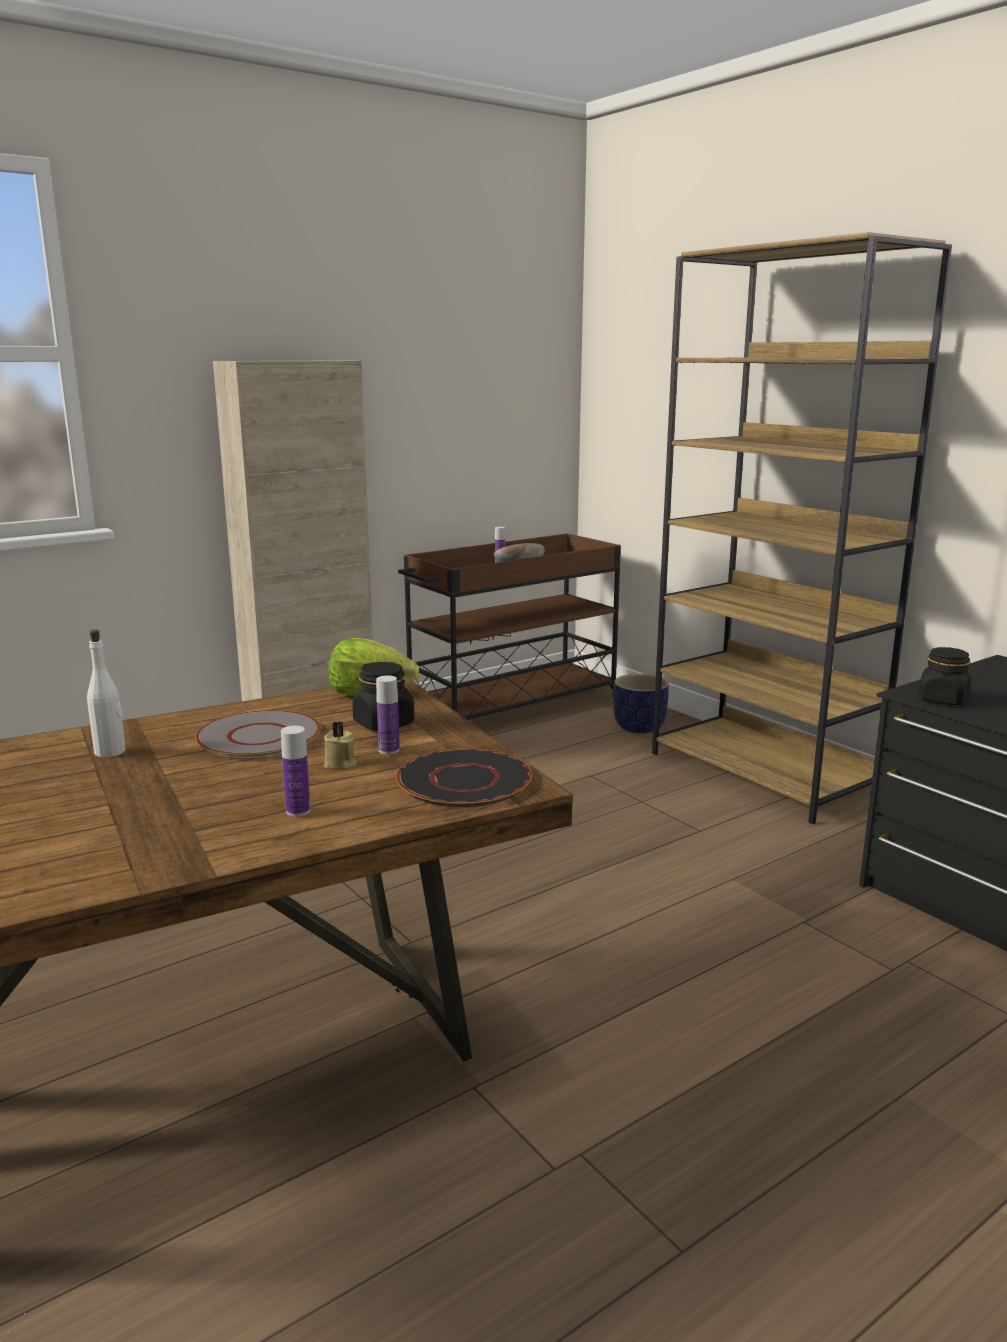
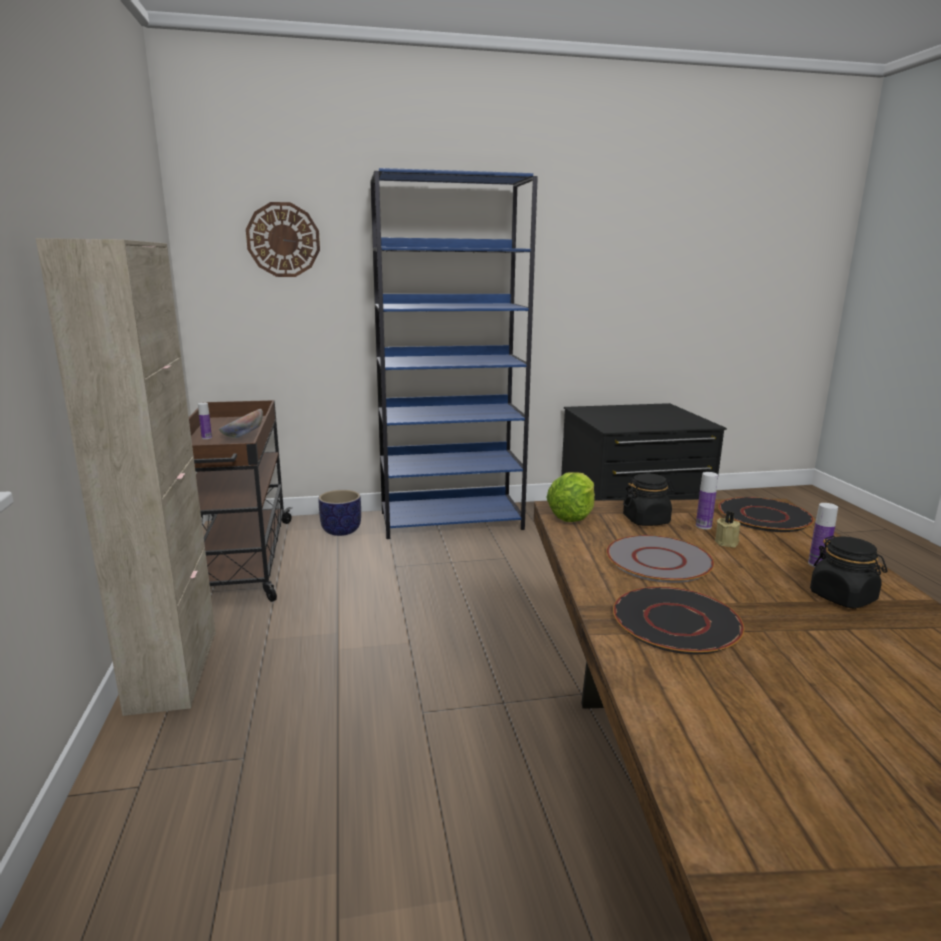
camera: 65 degrees left, 0 degrees up
white bottle [87,629,126,757] -> black plate [613,587,744,654]
brown bookcase [652,232,952,825] -> blue bookcase [370,168,538,539]
black jar [918,647,972,705] -> black jar moved to [810,536,887,609]
none -> wall clock [246,202,320,277]

